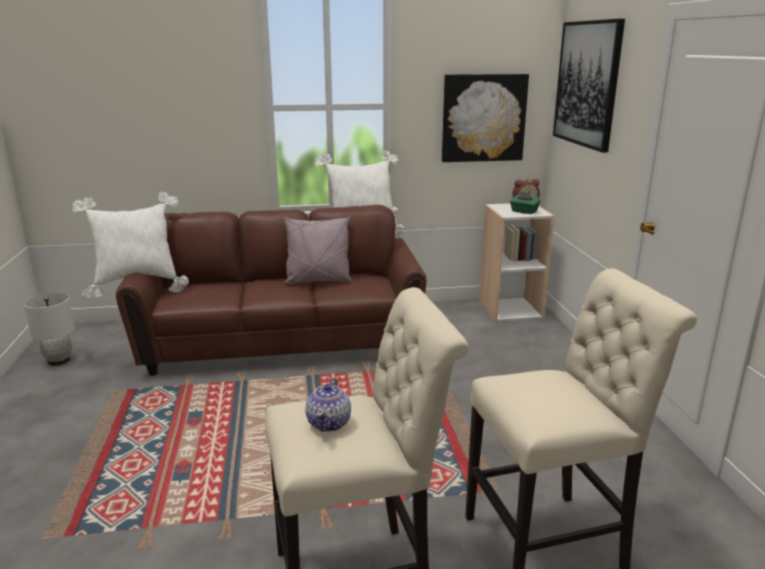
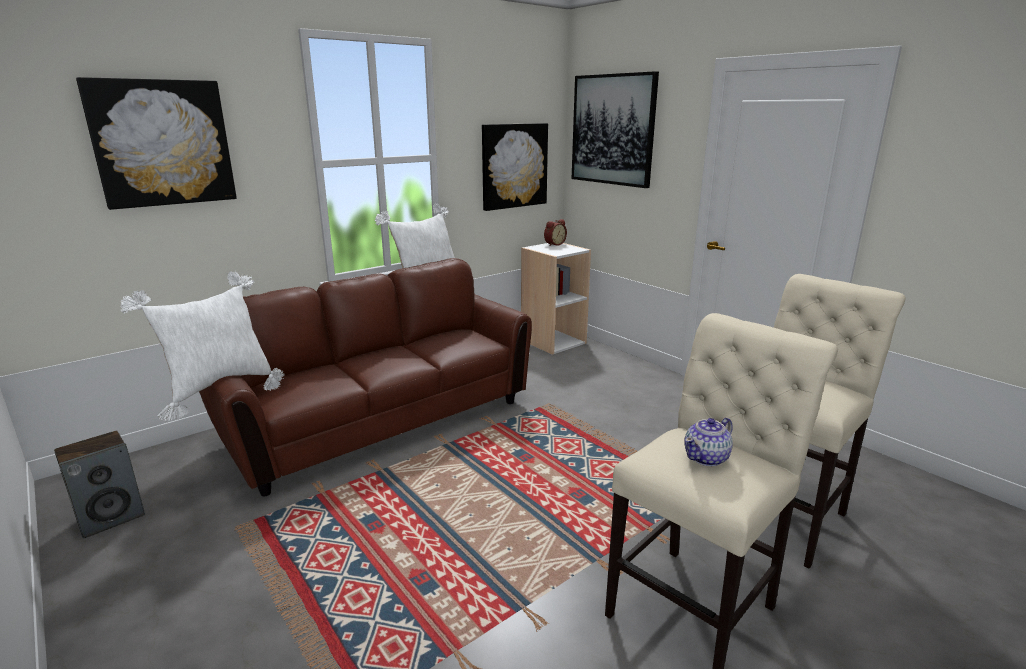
camera: 30 degrees left, 0 degrees up
white table lamp [24,293,75,366] -> speaker [54,430,145,539]
purple pillow [284,217,352,285] -> none
teapot [305,378,351,432] -> teapot turned 75 degrees clockwise [684,418,733,466]
green tissue box [510,191,541,214] -> none
none -> picture [76,77,237,210]

